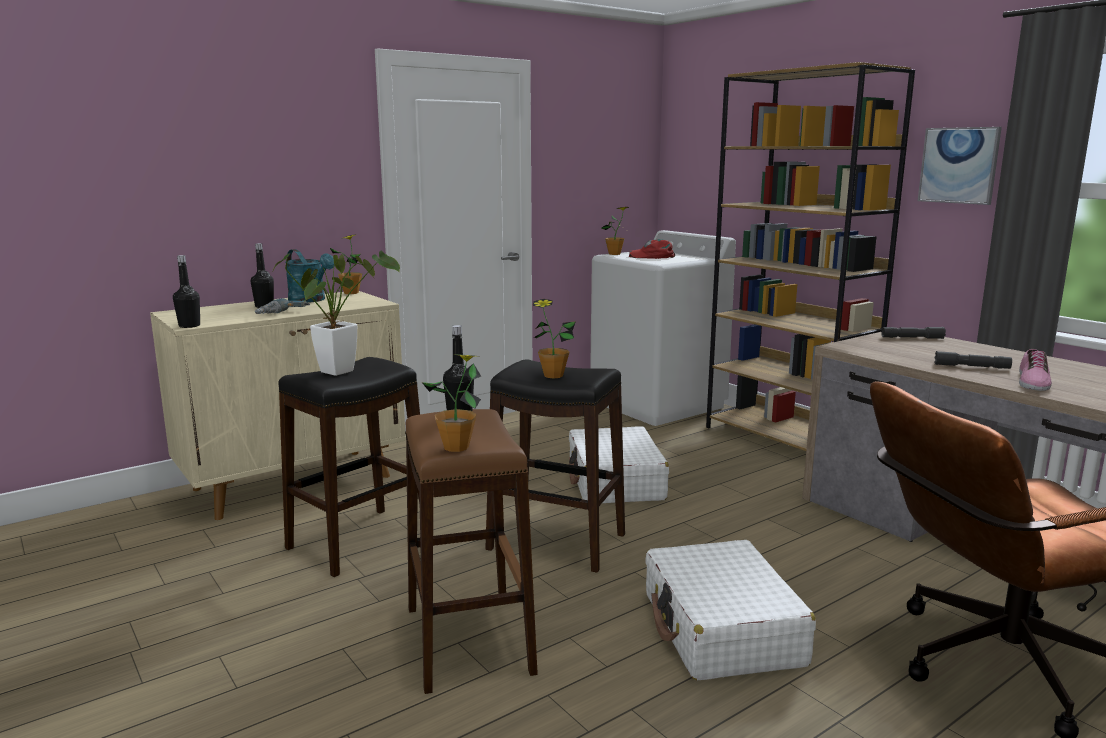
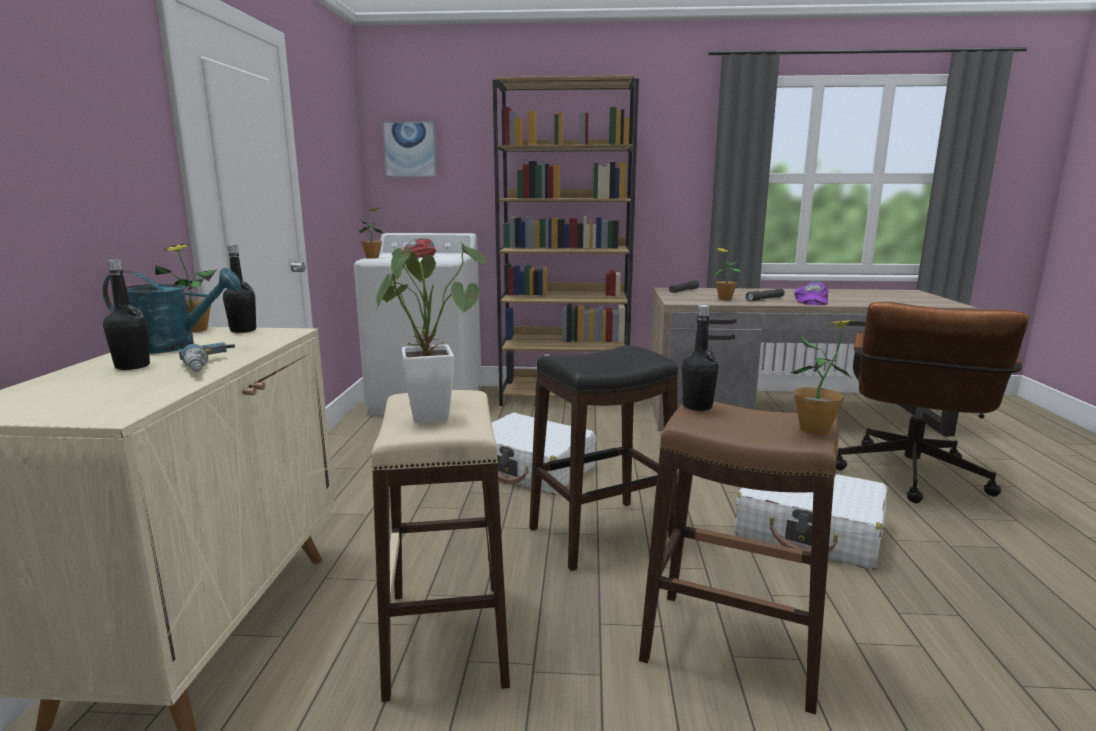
camera: 50 degrees left, 0 degrees up
black bottle [173,255,200,328] -> black bottle moved to [223,245,256,333]
black stool [278,357,420,577] -> beige stool [372,390,510,702]
potted plant [533,299,576,378] -> potted plant moved to [713,248,741,300]
picture [918,127,1002,205] -> picture moved to [382,121,438,177]
shoe [1019,349,1052,391] -> purple cap [794,281,829,305]

